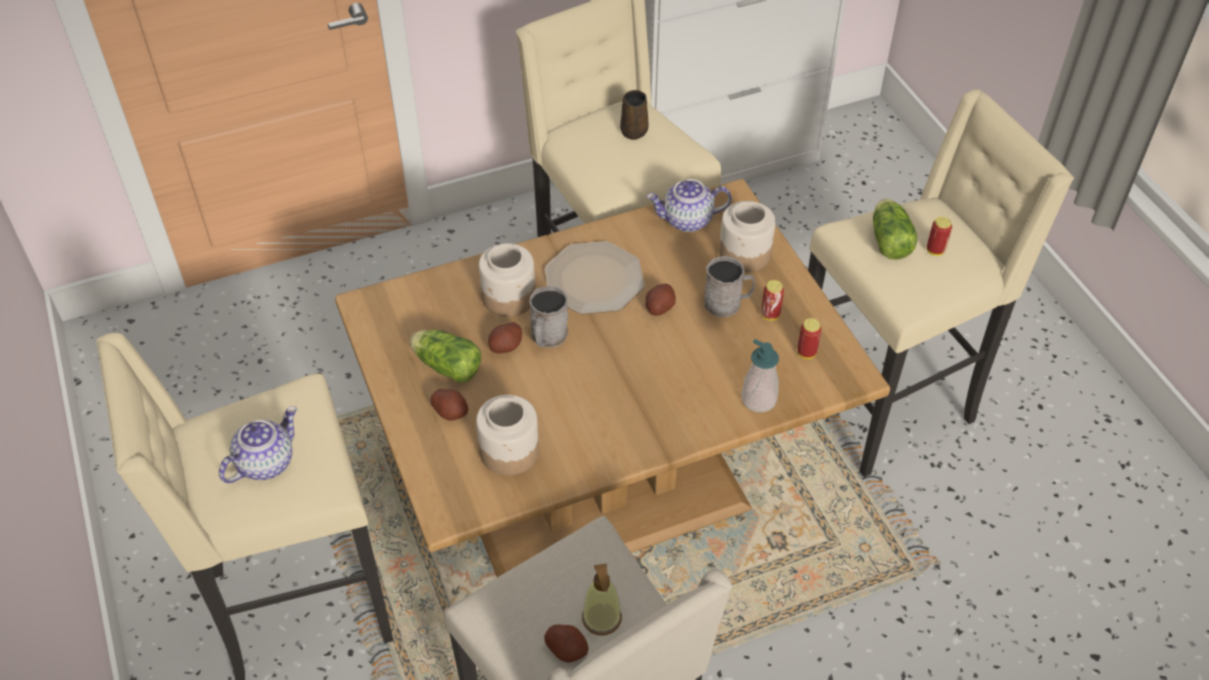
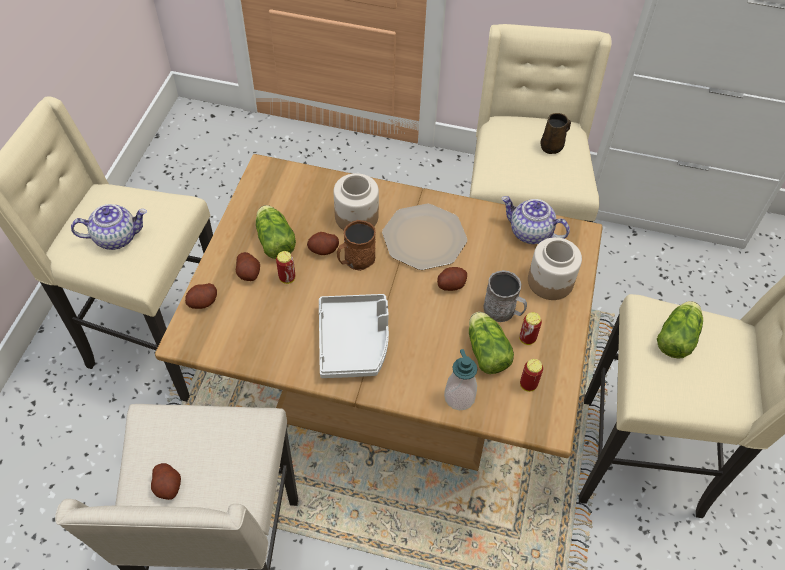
camera: 35 degrees right, 5 degrees up
jar [476,395,539,476] -> none
grey mug [529,286,568,348] -> brown mug [337,220,376,271]
soap dispenser [582,564,622,636] -> none
can [927,216,952,256] -> can moved to [276,251,295,284]
none -> potato [185,283,217,309]
none -> grey tray [319,294,389,378]
none -> lettuce [469,312,514,374]

